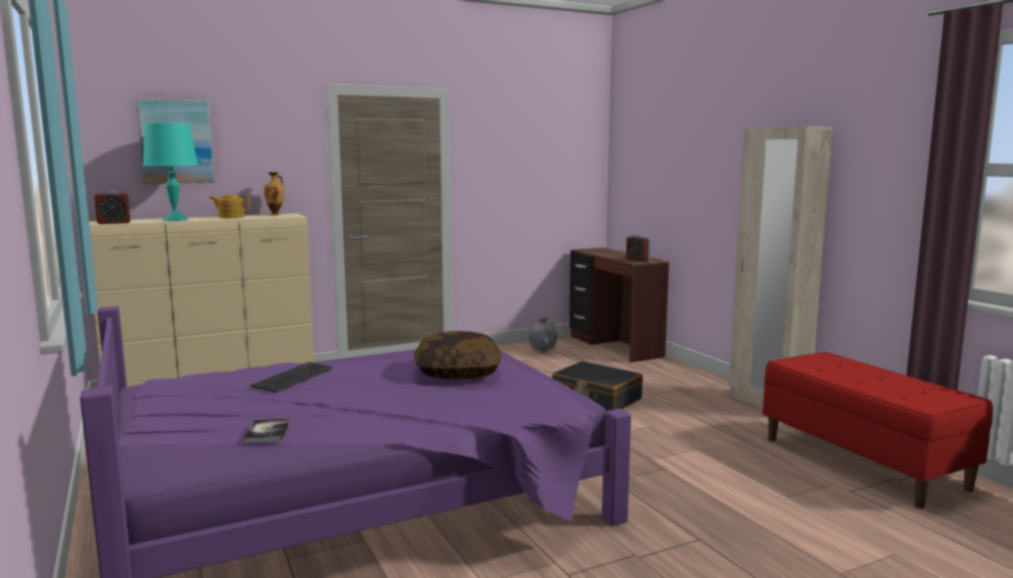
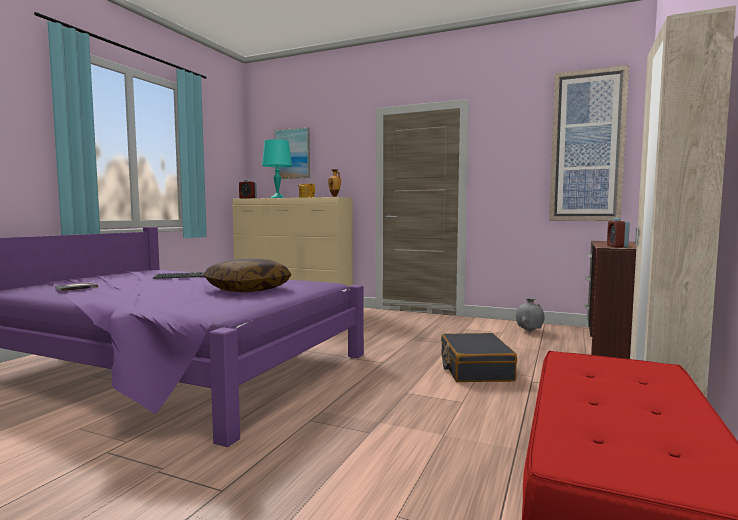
camera: 50 degrees right, 5 degrees down
none -> picture [549,65,629,221]

